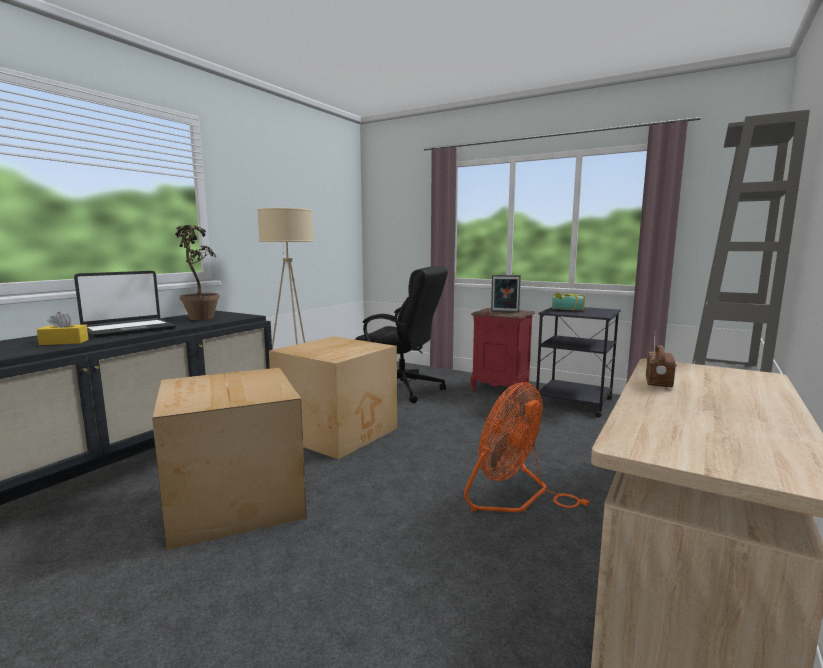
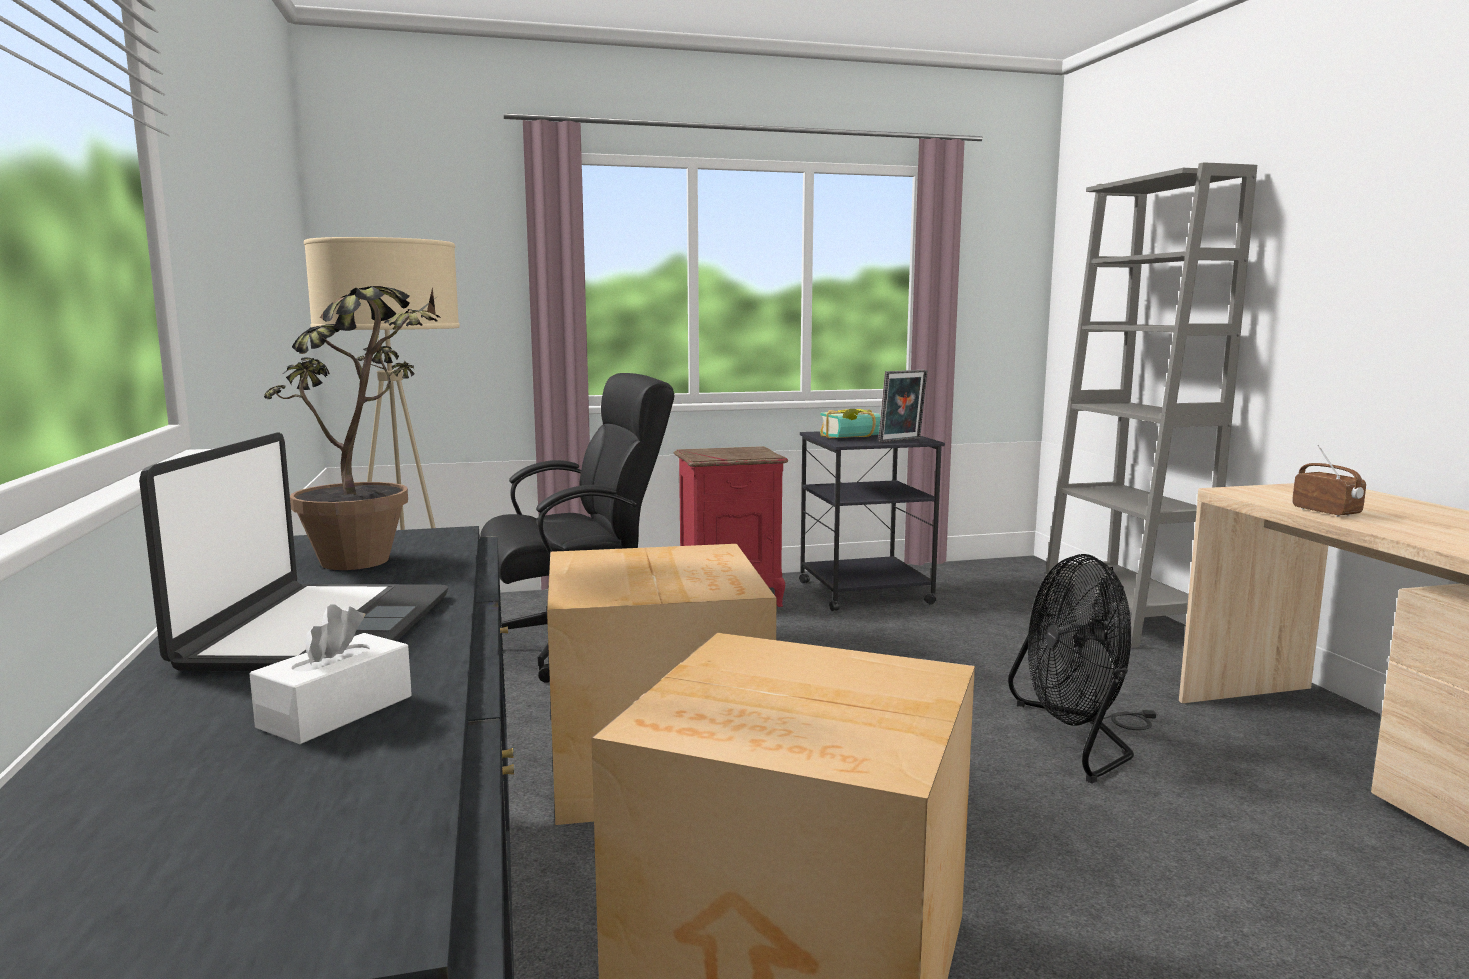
camera: 45 degrees left, 0 degrees up
yellow tissue box [37,312,89,345] -> white tissue box [250,604,412,744]
orange fan [464,382,591,512] -> black fan [1008,554,1159,784]
picture frame [491,275,521,312] -> picture frame moved to [878,370,928,442]

